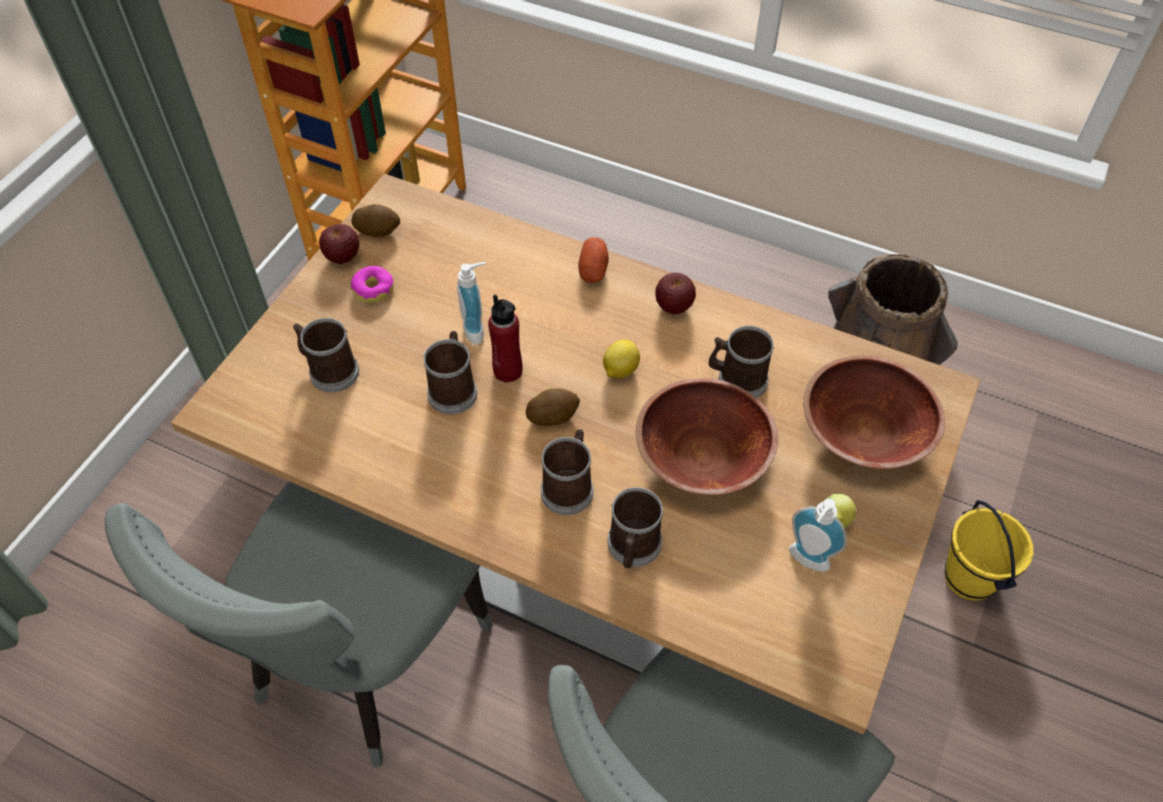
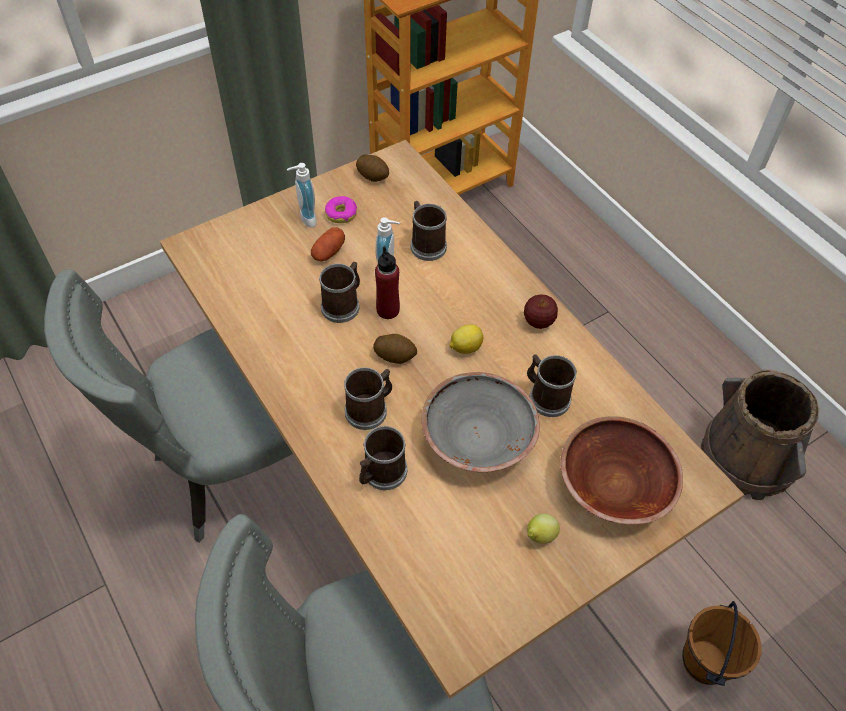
camera: 30 degrees right, 0 degrees up
mug [293,318,359,392] -> mug moved to [411,201,447,261]
apple [319,224,359,264] -> none
potato [578,237,609,283] -> potato moved to [311,227,345,261]
brown bowl [636,378,778,495] -> grey bowl [422,372,540,472]
soap dispenser [789,498,847,572] -> soap dispenser moved to [287,163,317,228]
yellow bucket [945,500,1033,601] -> brown bucket [683,601,761,686]

